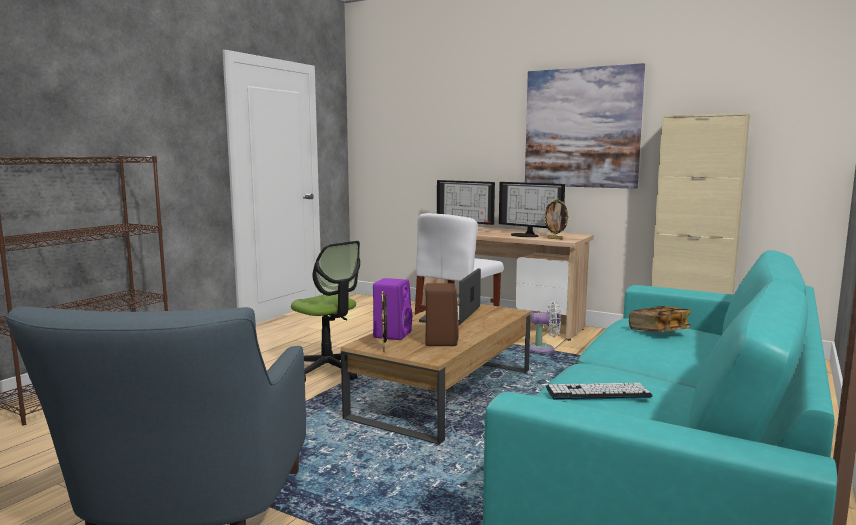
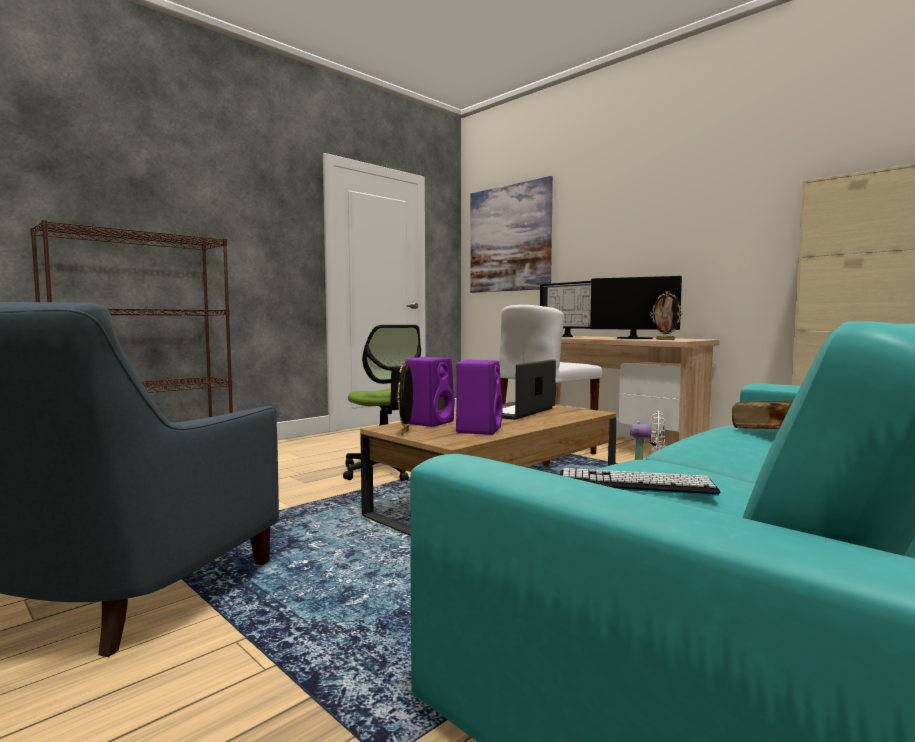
camera: 15 degrees right, 5 degrees down
brown speaker [425,283,459,346] -> purple speaker [456,360,503,435]
monitor [499,182,565,237] -> monitor turned 150 degrees clockwise [590,276,682,339]
picture [525,63,645,189] -> picture moved to [470,176,553,293]

